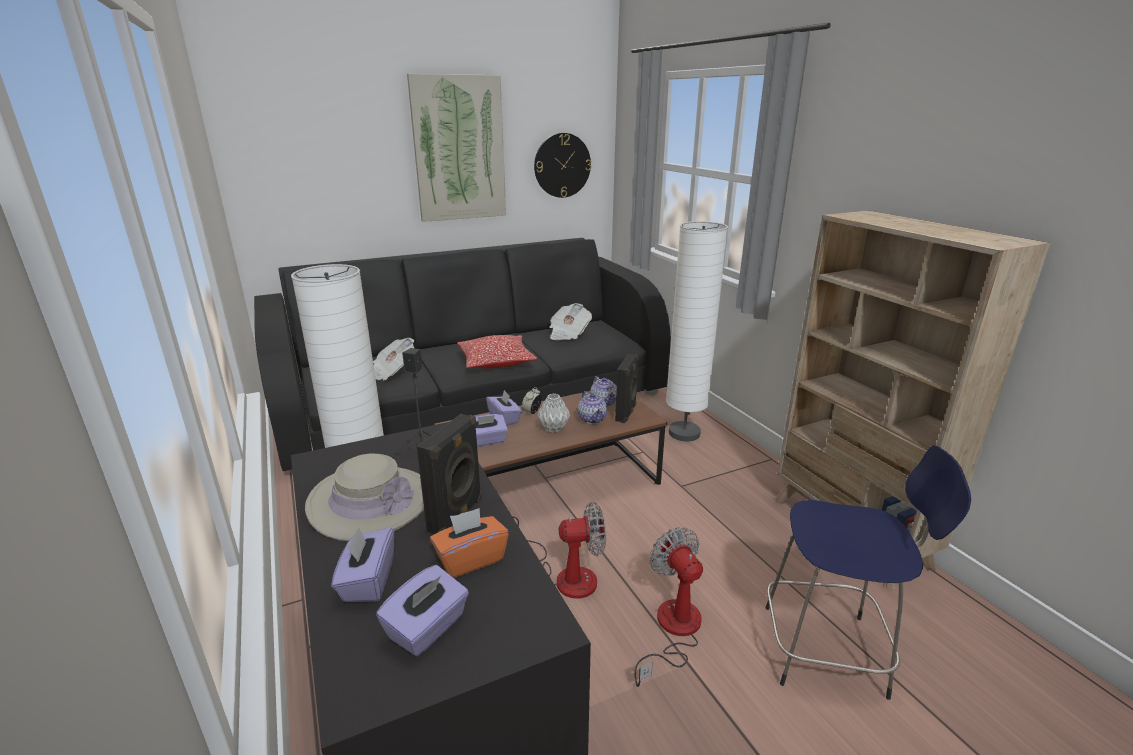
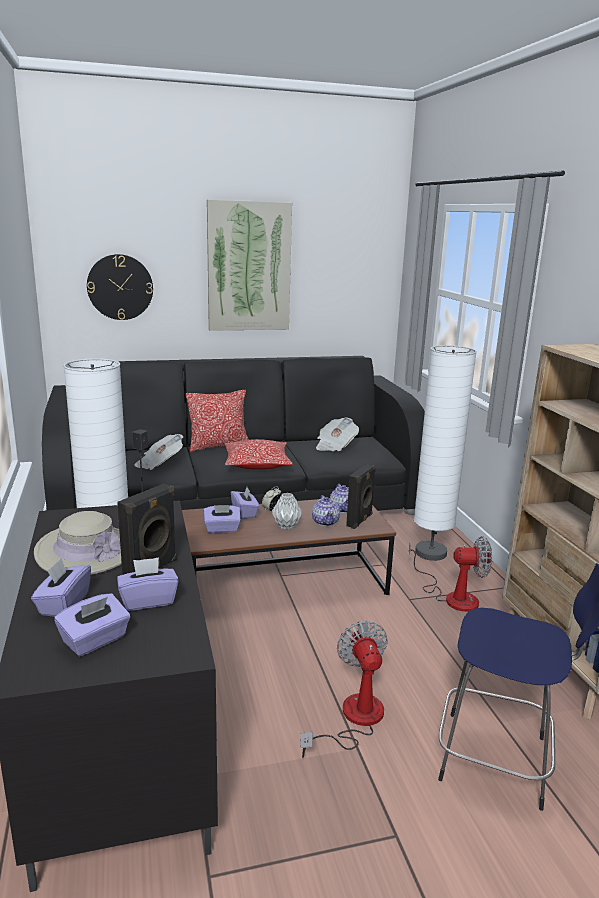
camera: 10 degrees right, 5 degrees down
orange tissue box [430,508,509,578] -> purple tissue box [117,557,179,611]
fan [510,502,606,599] -> fan moved to [409,536,492,612]
wall clock [534,133,591,198] -> wall clock moved to [87,254,153,320]
none -> pillow [186,390,249,452]

